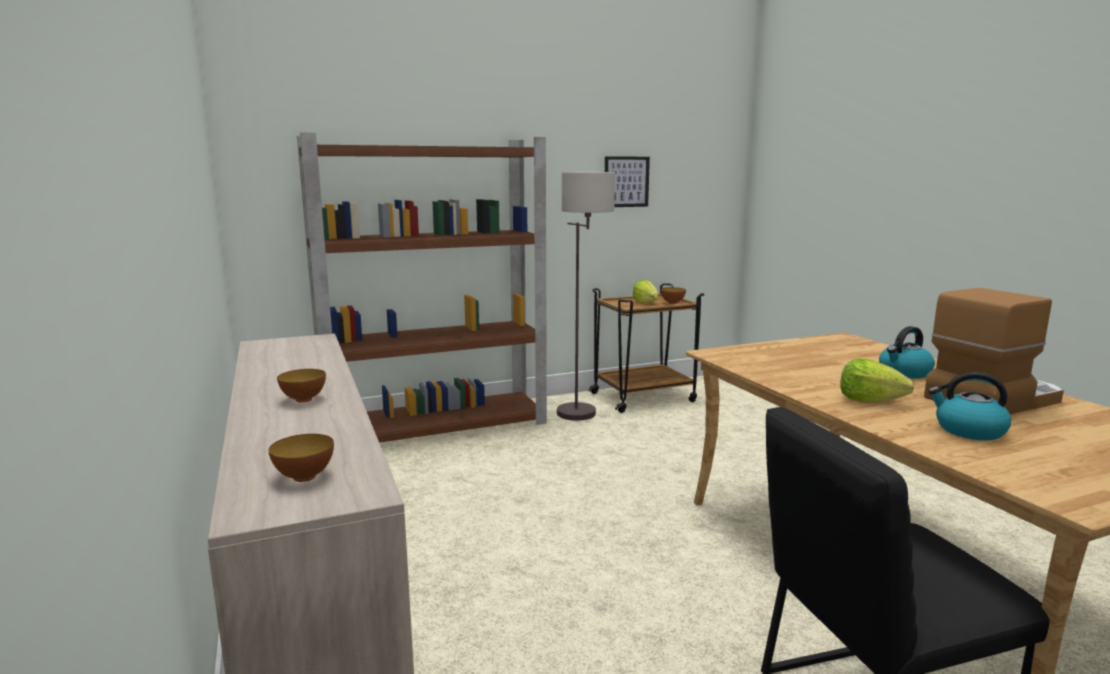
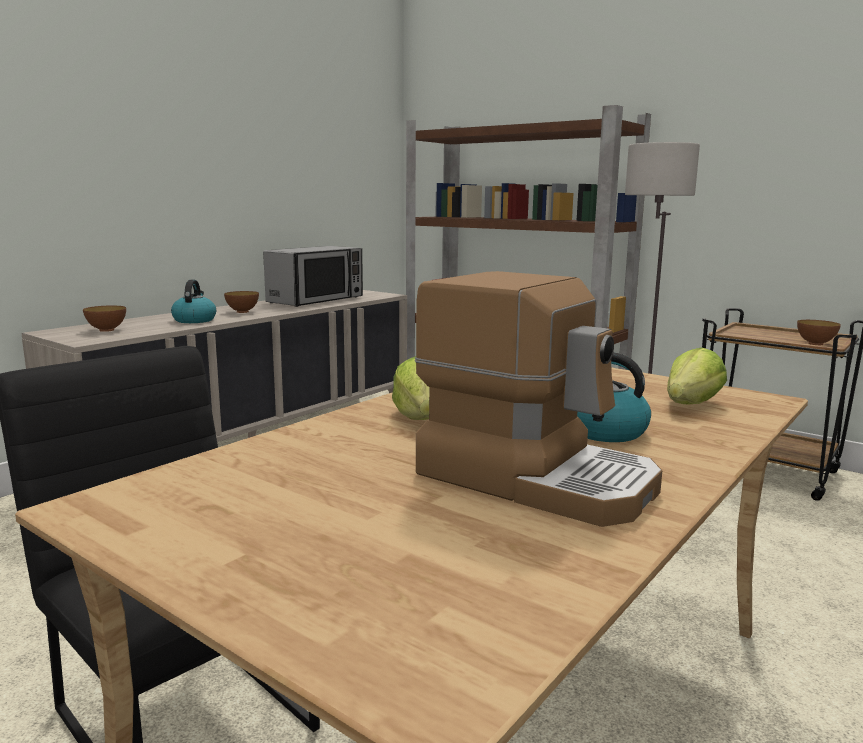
camera: 60 degrees right, 0 degrees up
picture [605,156,650,207] -> none
lettuce [632,280,658,303] -> lettuce moved to [667,347,727,404]
kettle [928,372,1011,440] -> kettle moved to [171,280,216,323]
none -> microwave [263,246,363,307]

